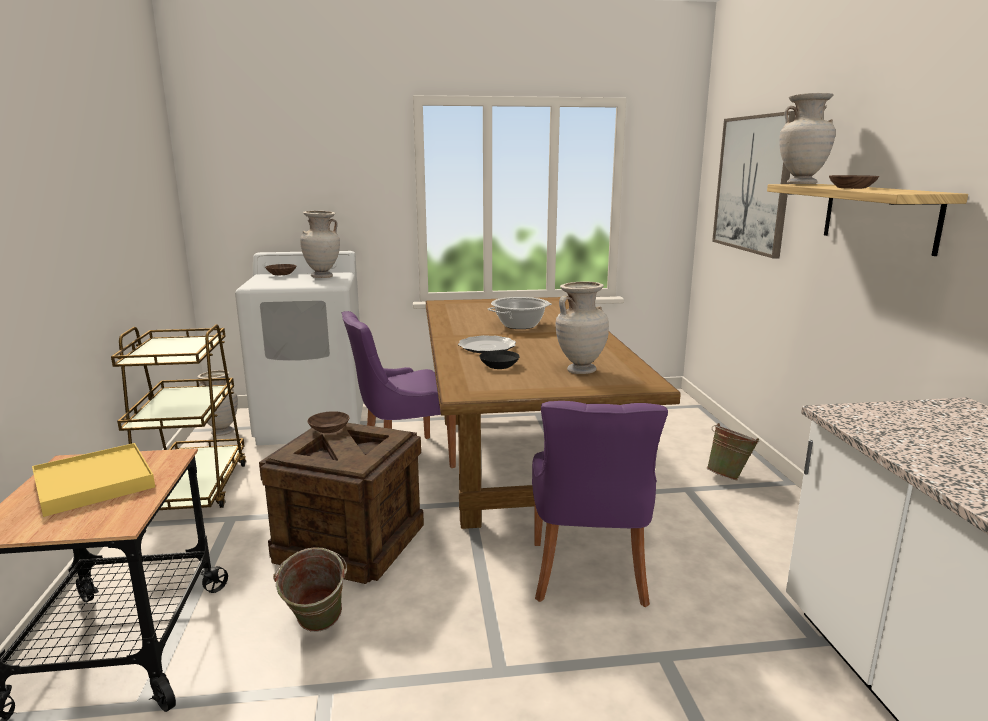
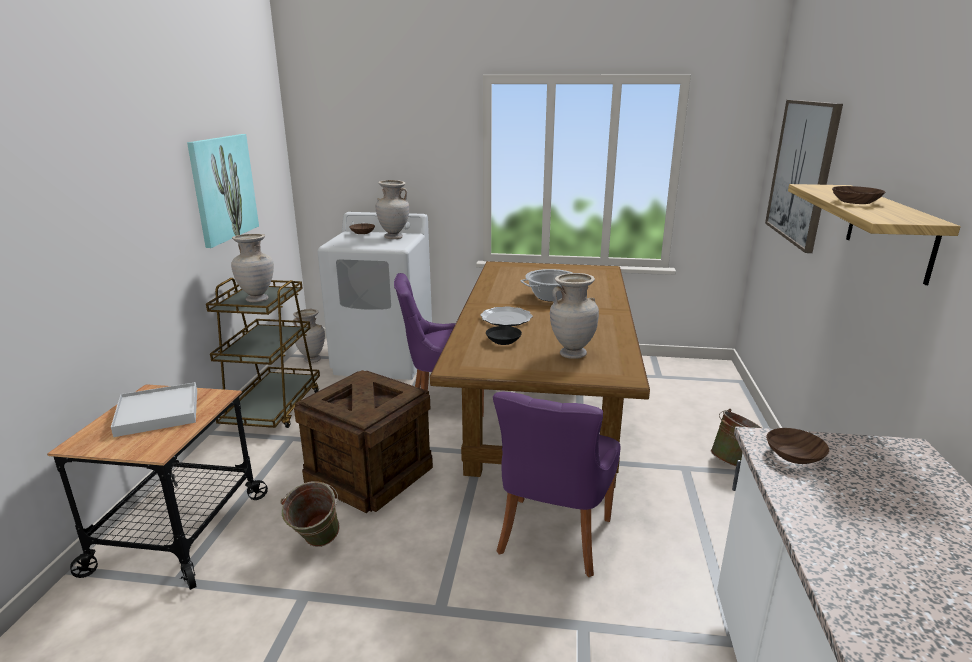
camera: 15 degrees right, 5 degrees up
yellow tray [32,443,155,517] -> white tray [111,382,197,437]
brown bowl [307,411,349,433] -> brown bowl moved to [766,428,829,464]
beige vase [779,93,836,184] -> beige vase moved to [231,234,274,302]
none -> picture [187,134,259,248]

